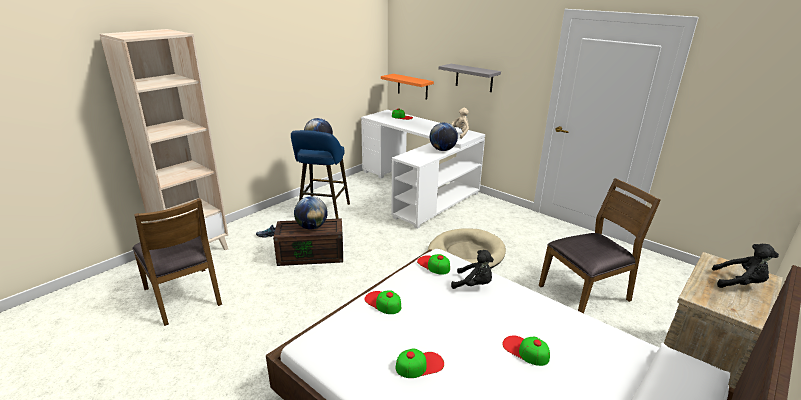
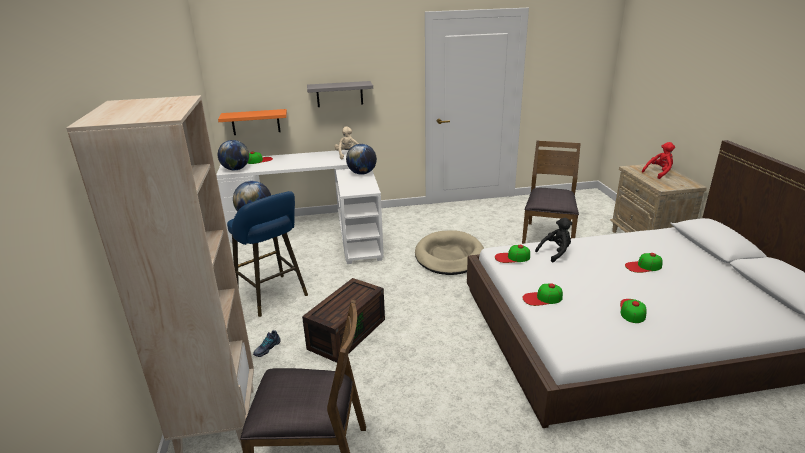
camera: 50 degrees left, 0 degrees up
globe [294,196,328,230] -> globe moved to [218,140,249,170]
black plush toy [712,244,779,288] -> red plush toy [642,142,675,179]

